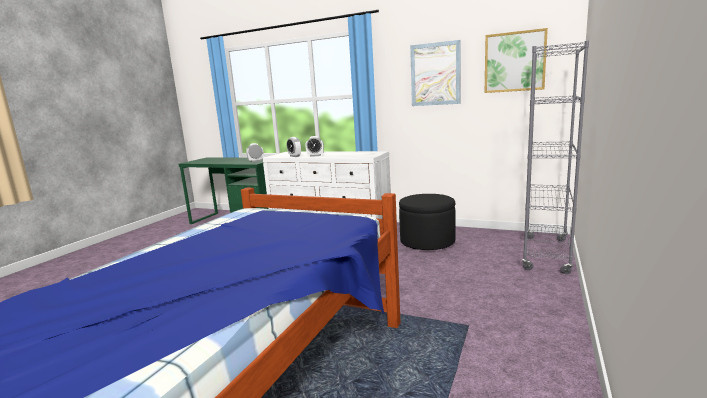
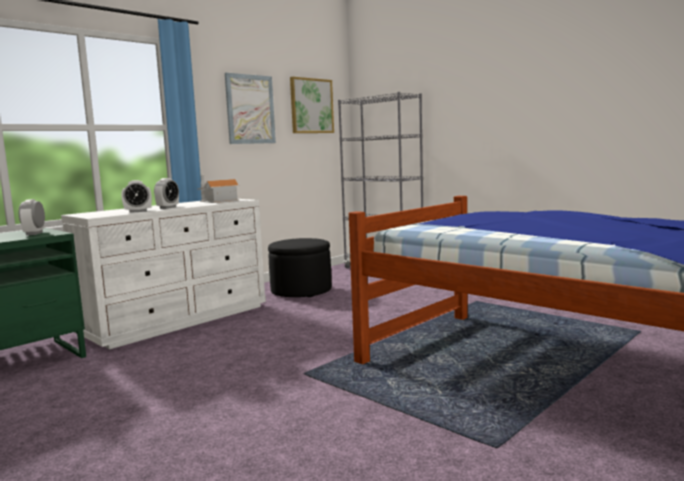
camera: 70 degrees left, 5 degrees down
none -> toy house [197,175,240,203]

